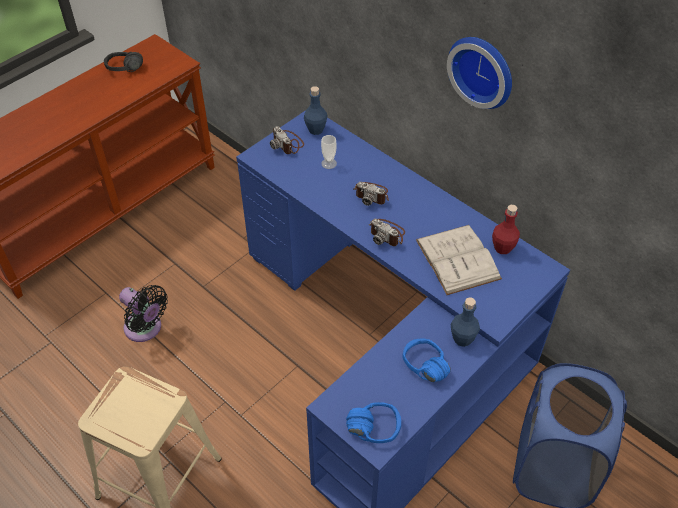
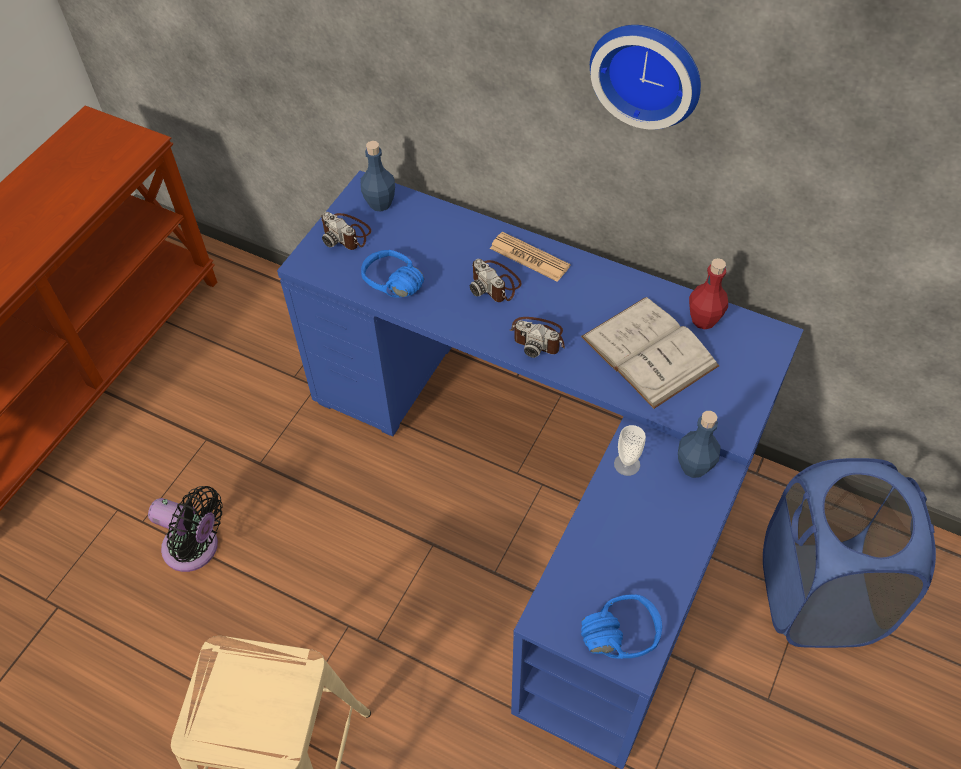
camera: 15 degrees left, 5 degrees up
black headphones [104,52,143,72] -> none
cup [321,135,337,169] -> cup moved to [614,425,646,476]
camera [353,182,389,206] -> camera turned 45 degrees clockwise [470,259,522,302]
blue headphones [403,338,451,382] -> blue headphones moved to [361,250,424,297]
none -> newspaper [490,232,570,282]

